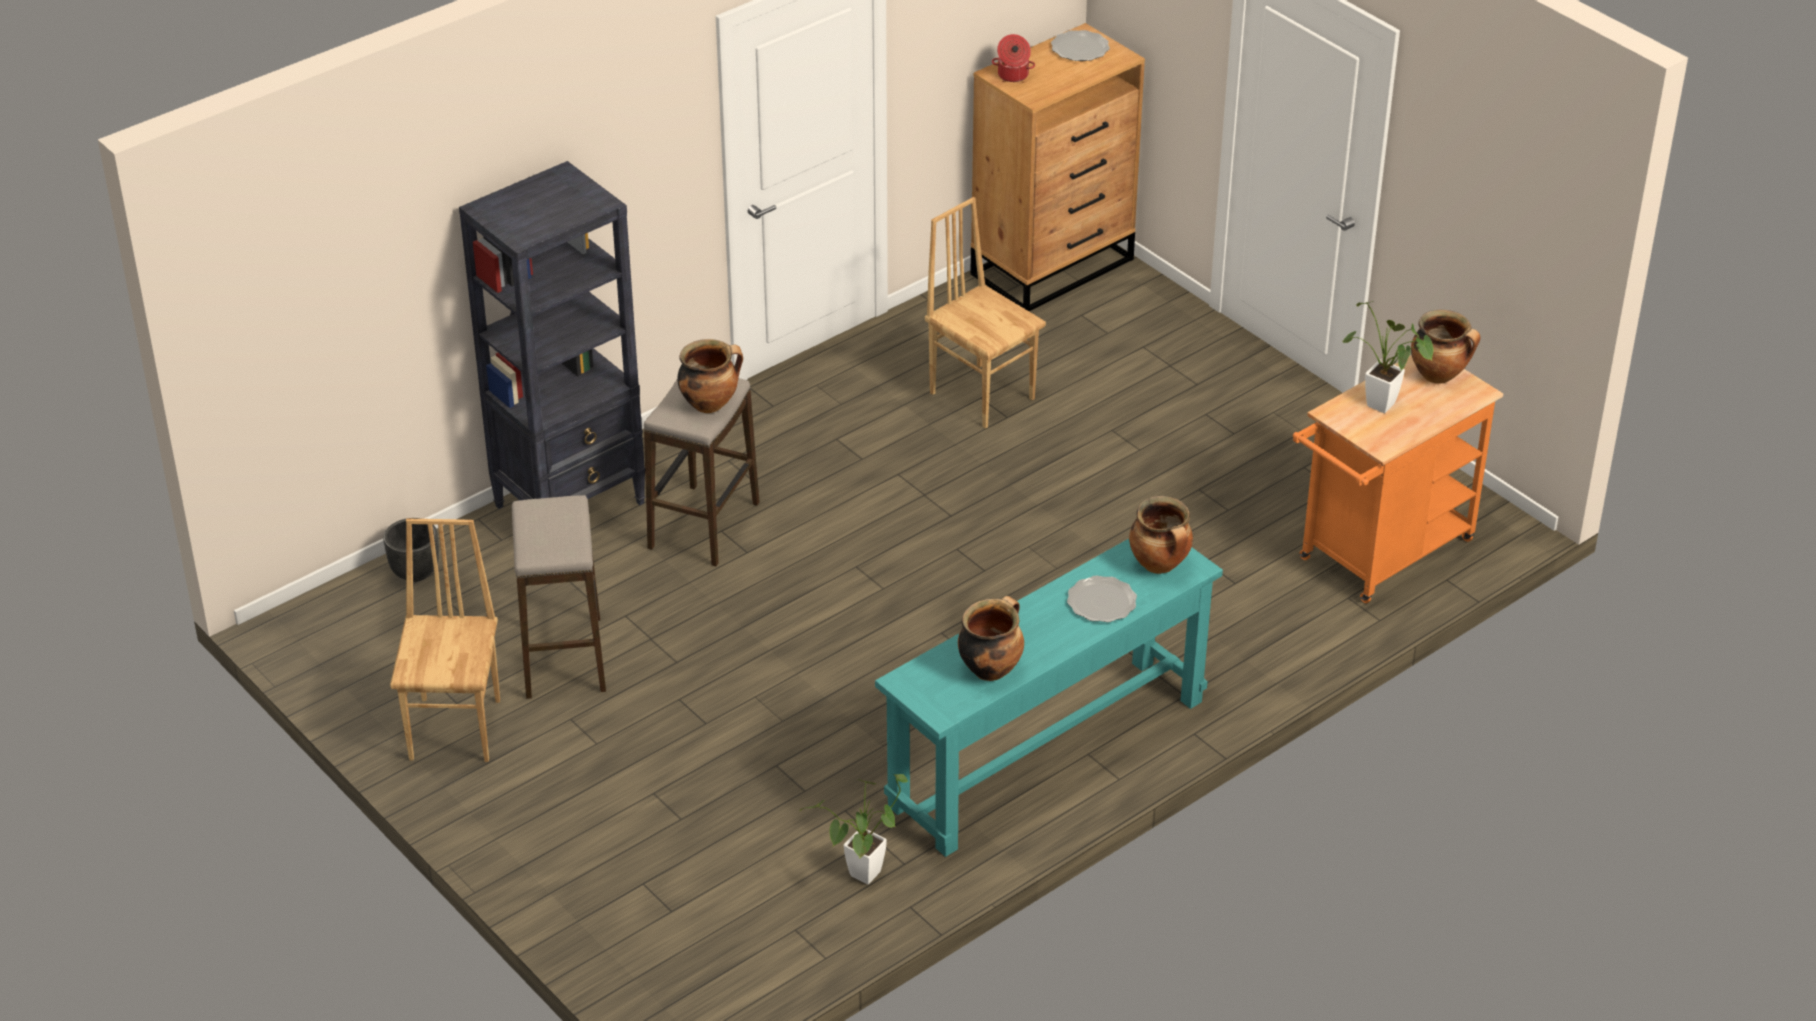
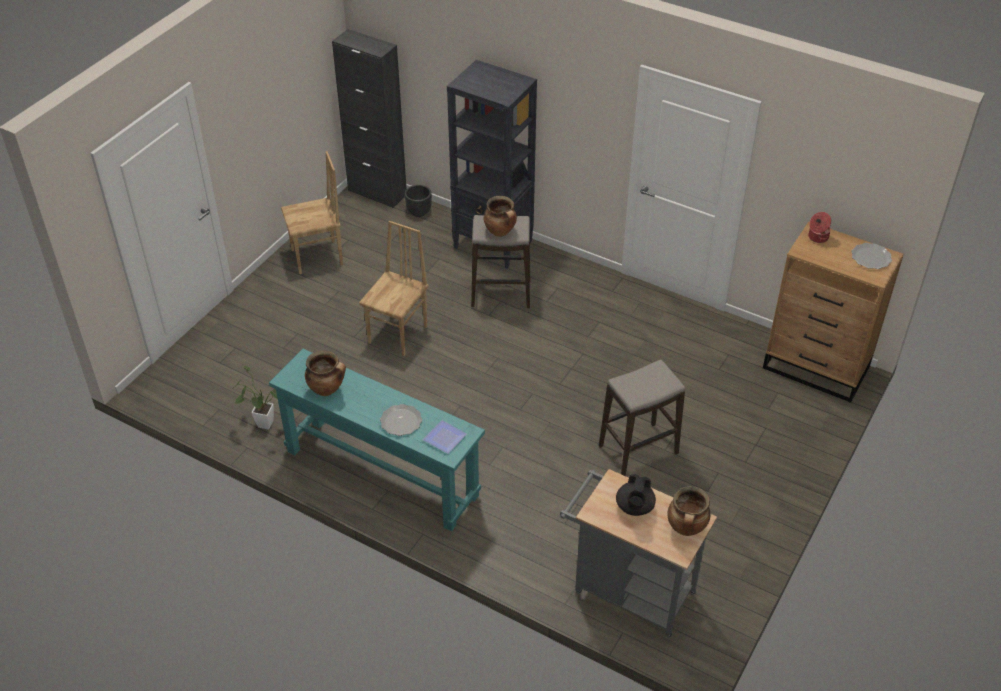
camera: 70 degrees right, 5 degrees up
stool [512,495,606,699] -> stool moved to [599,360,685,476]
brown chair [925,197,1046,429] -> brown chair moved to [359,221,428,356]
cooking pot [1129,496,1193,574] -> plate [423,420,467,454]
orange cart [1293,355,1504,603] -> grey cart [560,469,717,638]
potted plant [1343,301,1434,413] -> black teapot [616,474,656,516]
none -> black cabinet [332,29,406,208]

